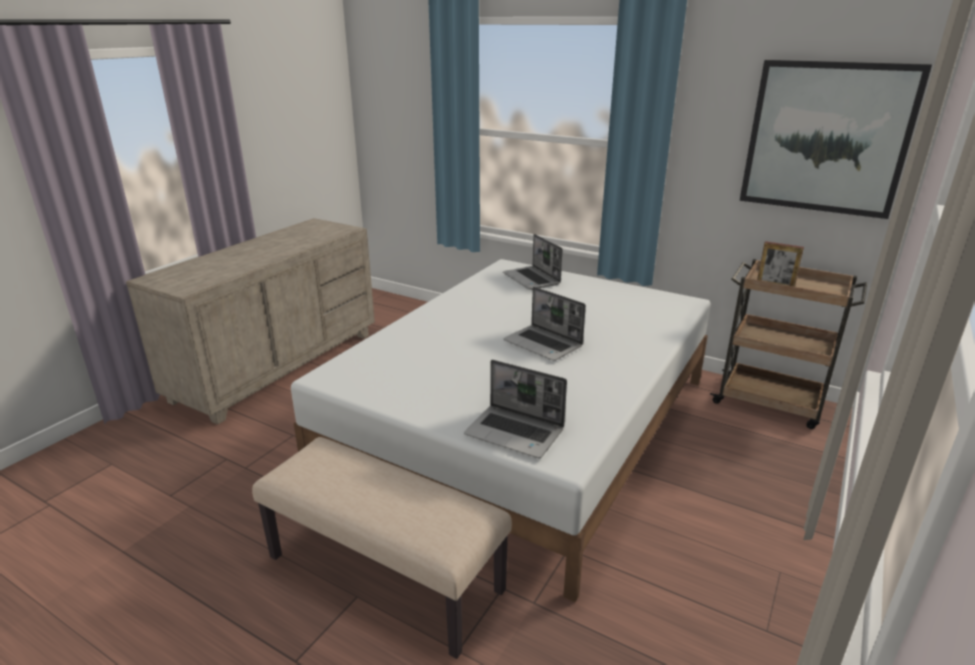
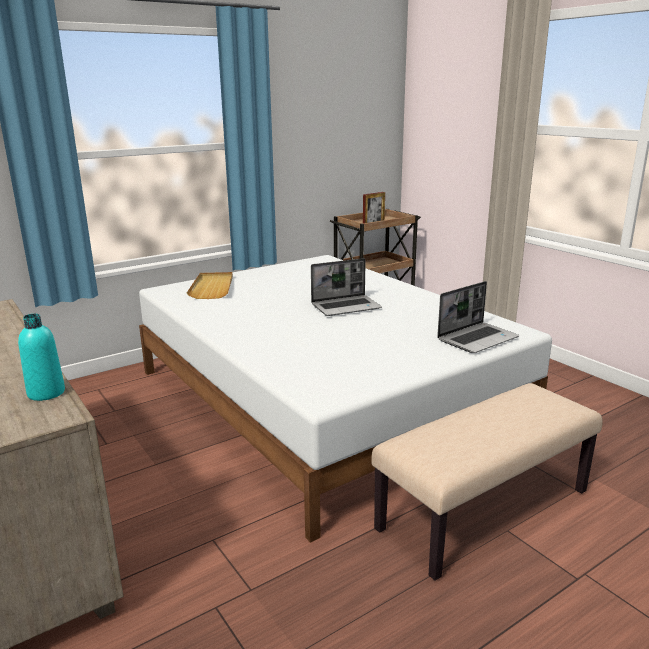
camera: 65 degrees left, 5 degrees down
laptop [503,234,562,290] -> beige tray [187,272,233,299]
picture [740,60,932,219] -> none
none -> turquoise bottle [18,314,65,401]

